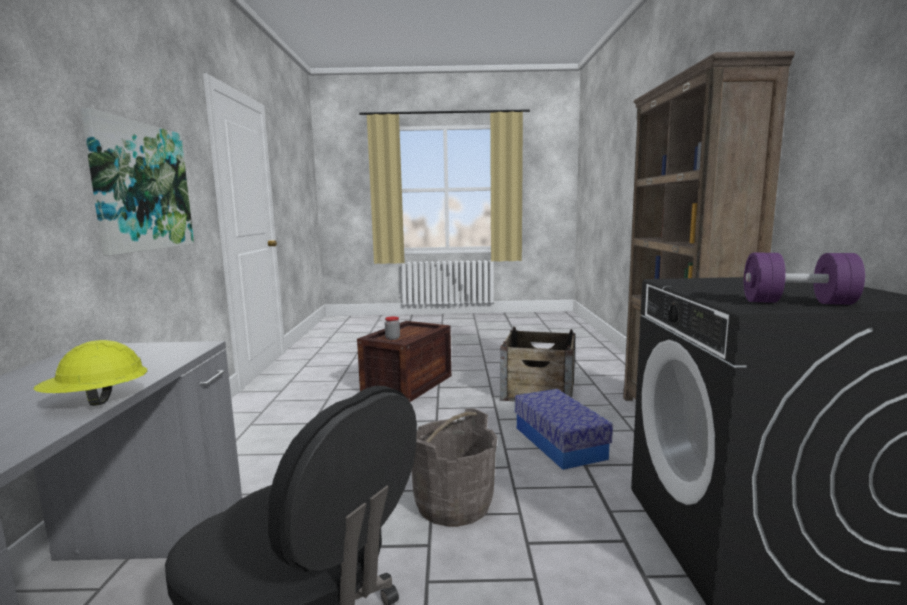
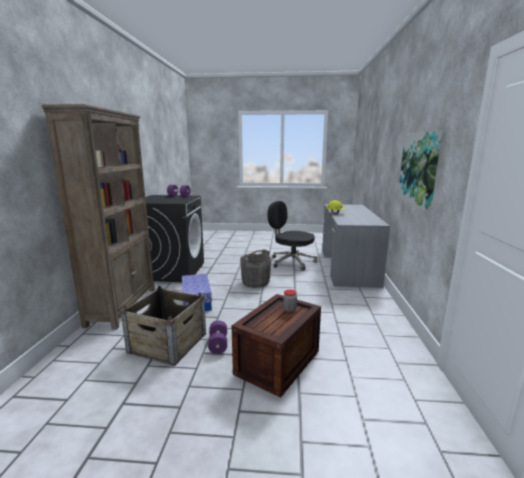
camera: 175 degrees left, 5 degrees up
none -> purple dumbbell [208,320,227,354]

